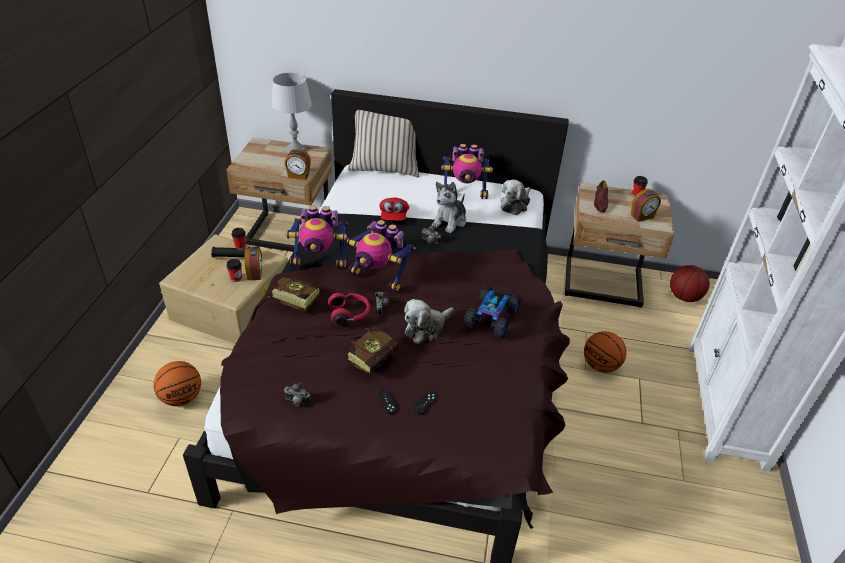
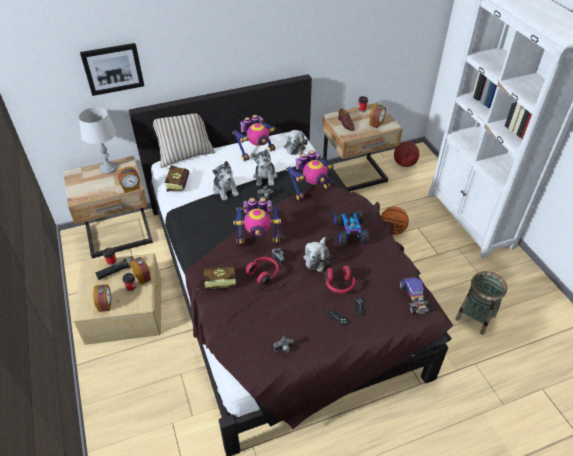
camera: 30 degrees left, 5 degrees up
basketball [154,361,201,406] -> none
toy robot [285,205,348,269] -> toy robot moved to [286,150,334,201]
book [347,325,399,374] -> book moved to [165,166,189,192]
red cap [379,198,409,221] -> plush toy [213,161,239,201]
none -> picture [80,43,144,96]
none -> alarm clock [93,285,112,312]
none -> red headphones [324,266,355,293]
none -> toy car [400,277,432,314]
none -> basket [456,271,507,335]

